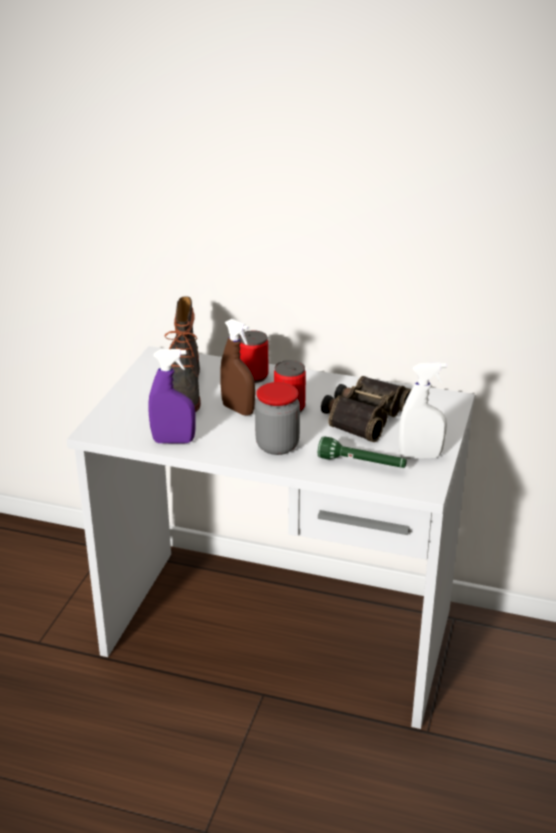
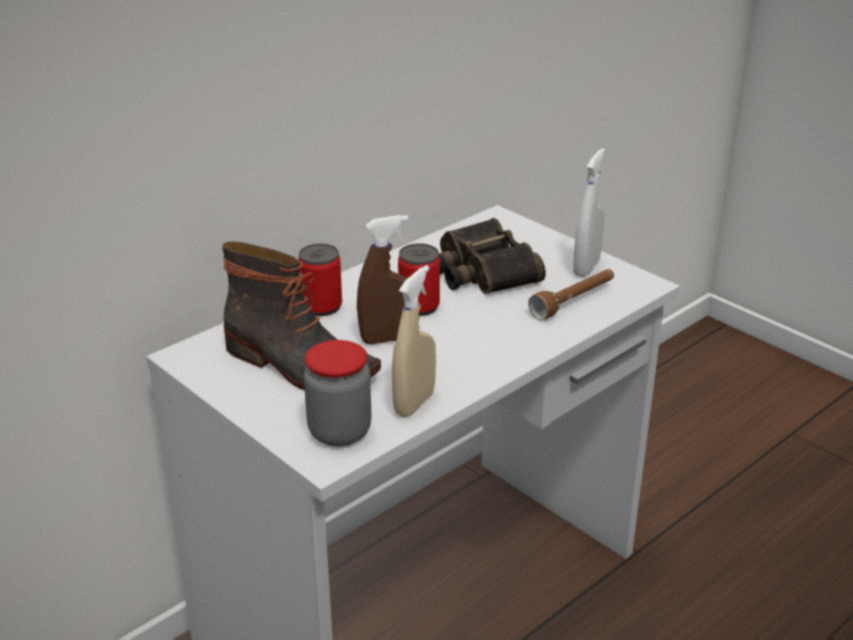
camera: 60 degrees left, 0 degrees up
purple spray bottle [148,349,196,443] -> beige spray bottle [392,265,436,417]
jar [255,382,300,455] -> jar moved to [304,340,371,447]
green flashlight [318,436,407,468] -> brown flashlight [528,269,614,320]

